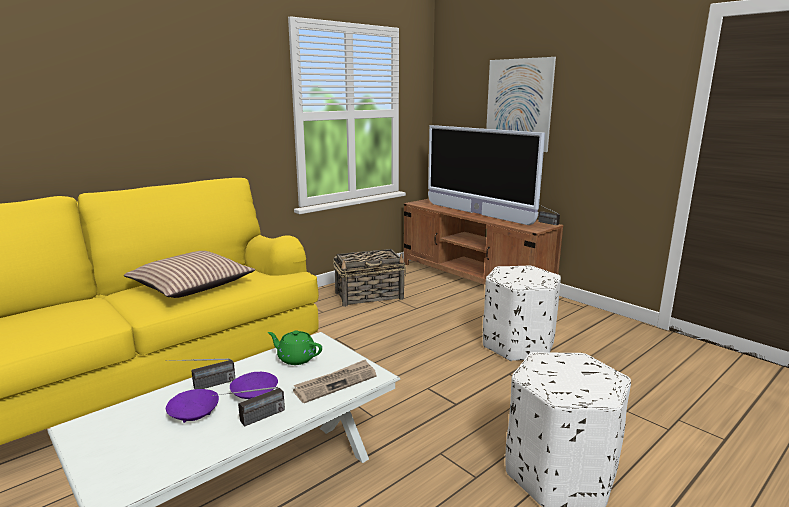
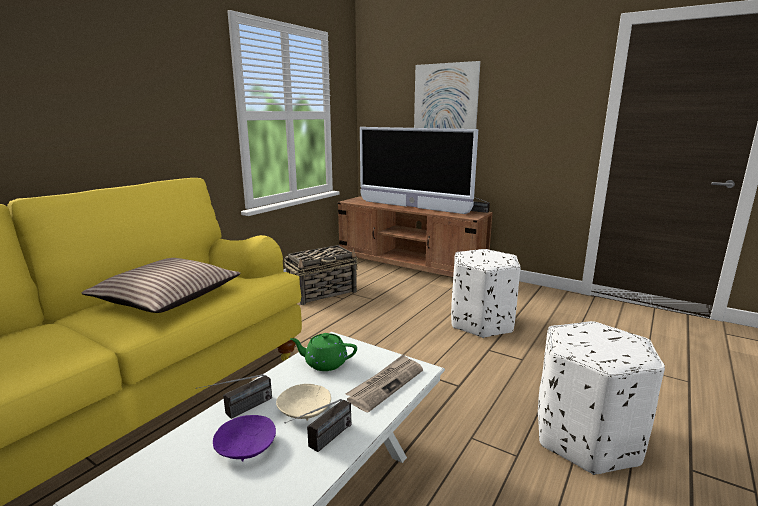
camera: 15 degrees left, 0 degrees up
purple bowl [230,372,278,399] -> beige bowl [276,384,331,421]

